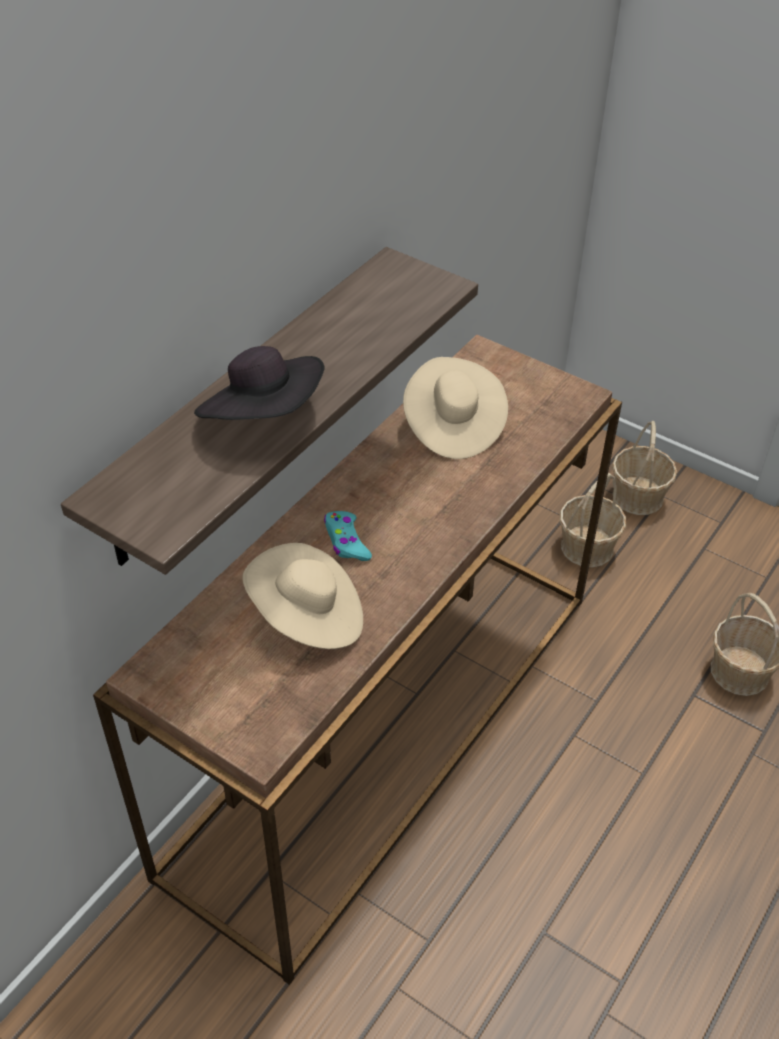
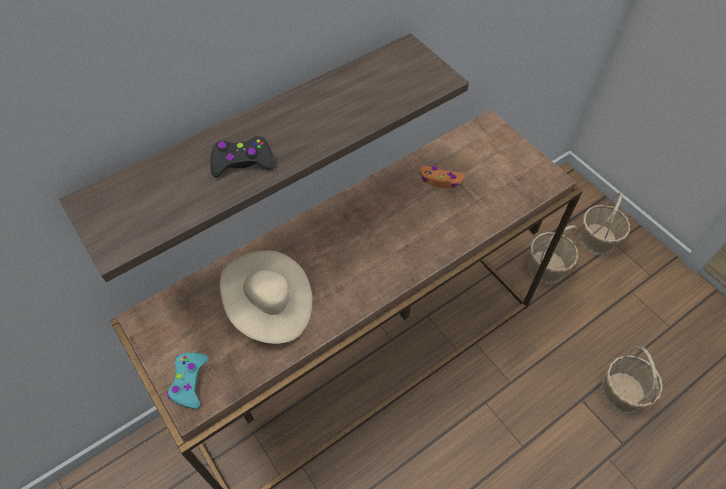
camera: 20 degrees right, 10 degrees up
black hat [194,346,324,420] -> black game controller [210,136,275,177]
turquoise game controller [324,511,372,561] -> turquoise game controller moved to [167,353,209,409]
beige hat [403,357,508,459] -> orange game controller [420,166,465,188]

